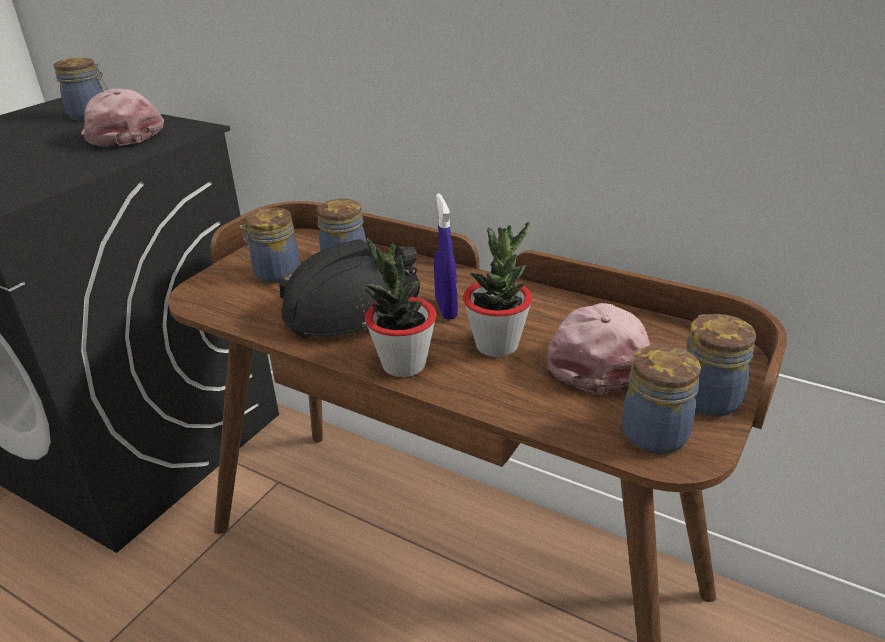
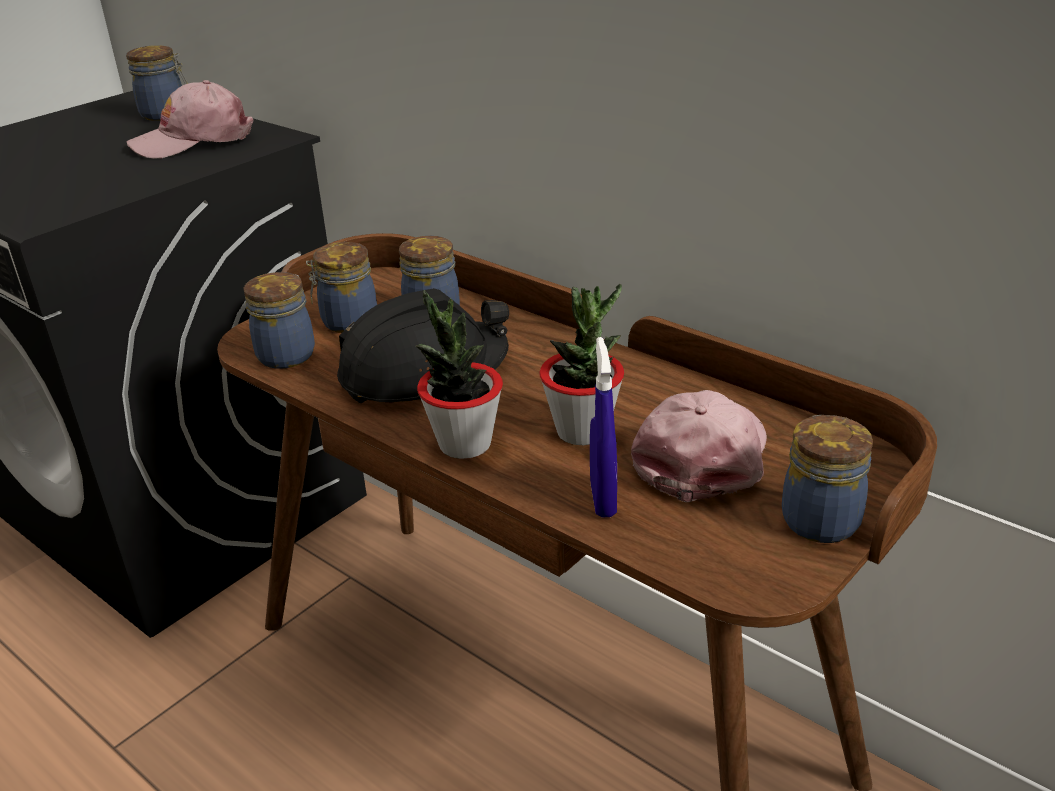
camera: 10 degrees right, 0 degrees up
pink cap [81,89,164,147] -> pink cap turned 90 degrees counterclockwise [127,80,253,159]
blue spray bottle [434,193,458,320] -> blue spray bottle moved to [590,337,617,517]
jar [622,345,701,454] -> jar moved to [244,272,315,369]

